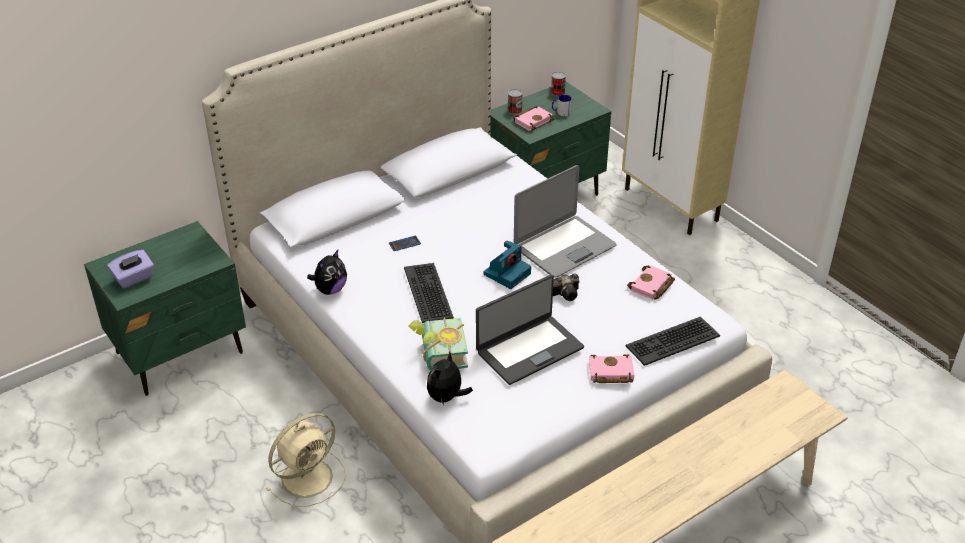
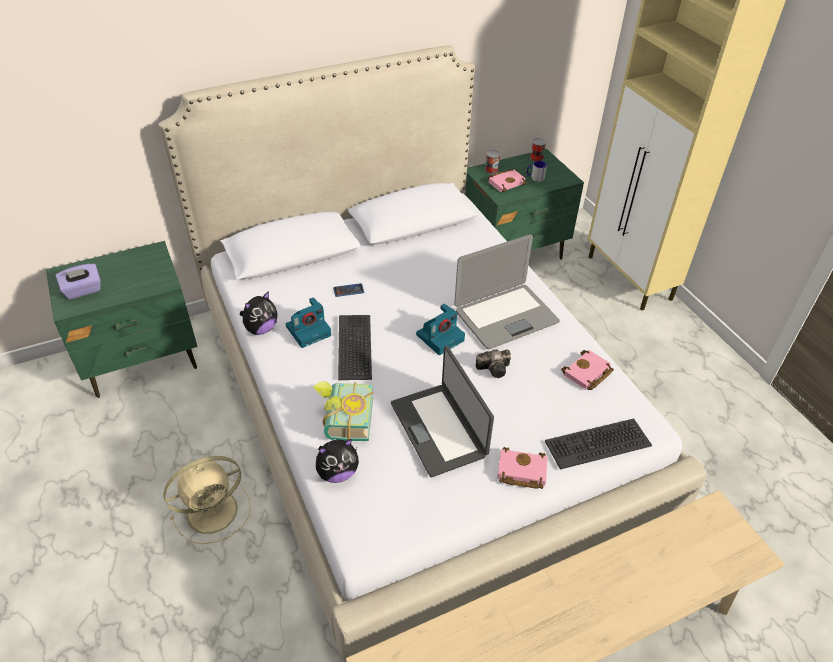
camera: 10 degrees right, 5 degrees up
plush toy [427,351,473,405] -> plush toy turned 150 degrees counterclockwise [316,439,359,483]
laptop [476,275,584,385] -> laptop turned 90 degrees clockwise [391,346,494,477]
none -> camera [286,297,331,348]

